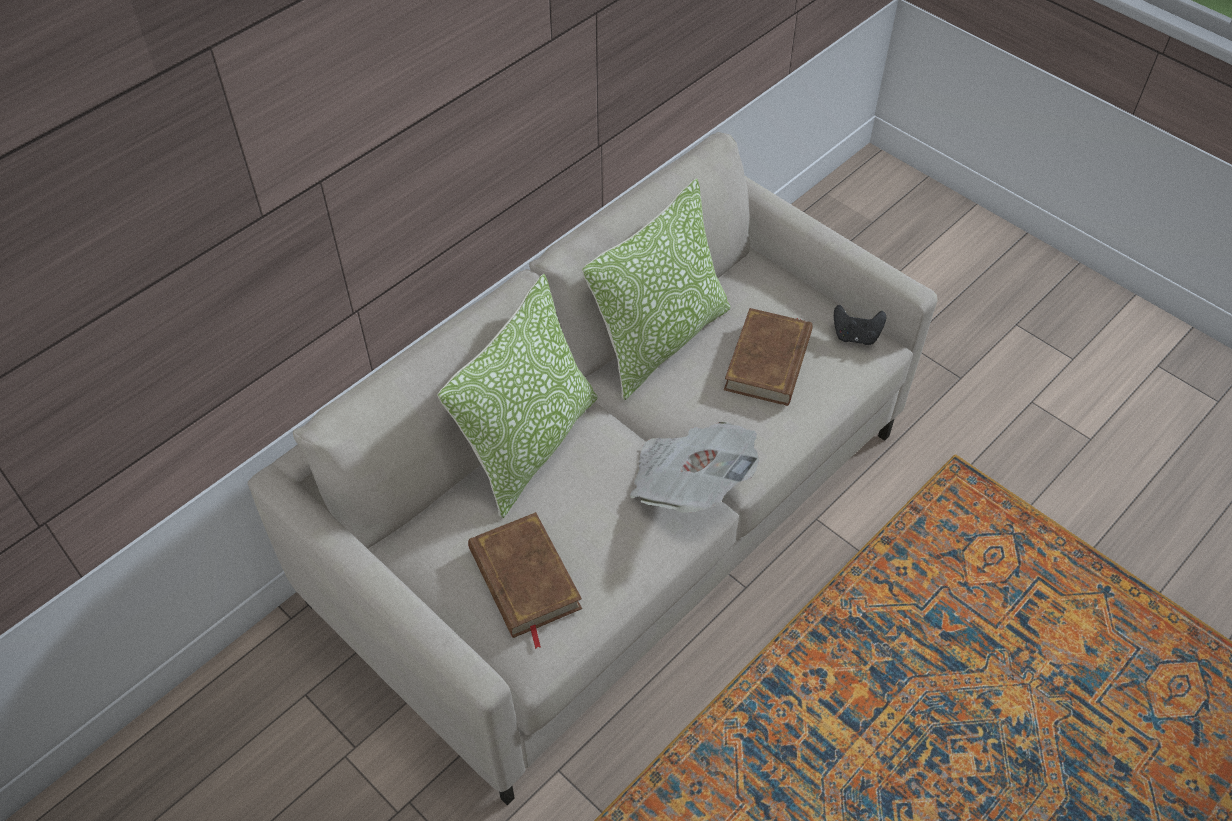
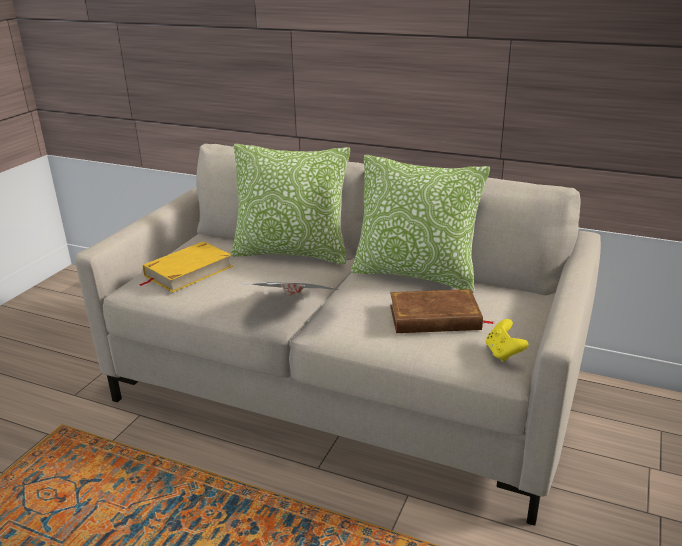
camera: 70 degrees right, 25 degrees down
brown book [468,512,582,649] -> yellow book [138,241,233,292]
black game controller [834,305,886,345] -> yellow game controller [486,319,529,362]

